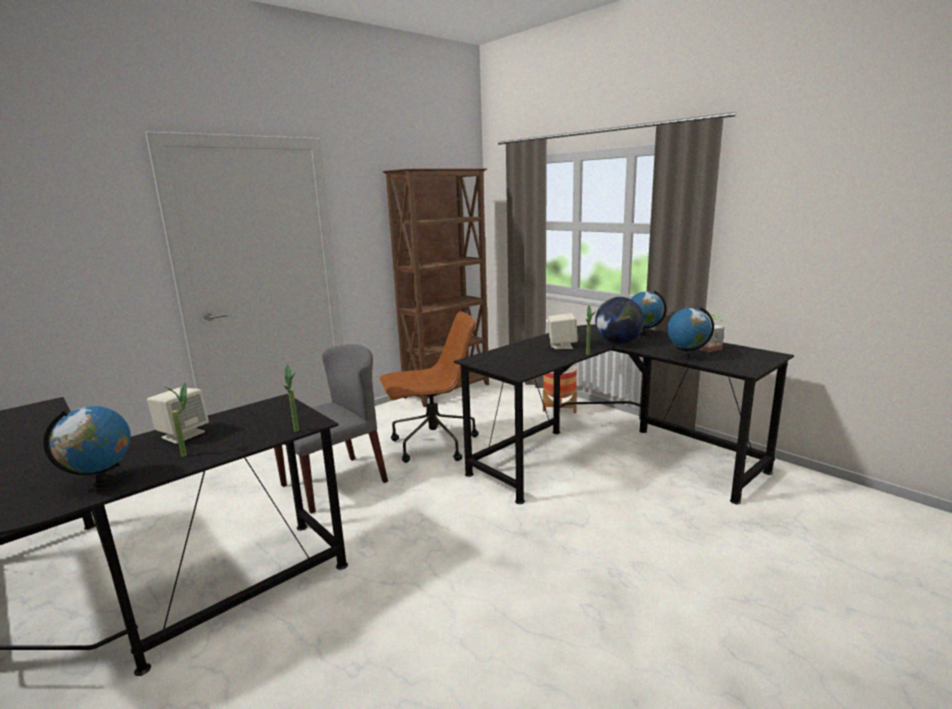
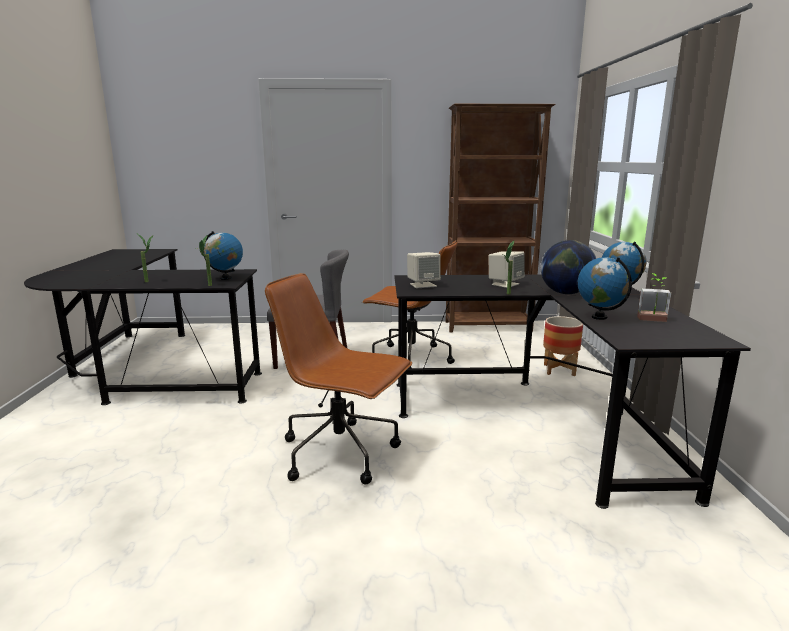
camera: 40 degrees right, 0 degrees up
globe [43,406,131,488] -> globe moved to [203,231,243,280]
beige speaker [147,388,209,444] -> beige speaker moved to [407,252,441,288]
none -> brown office chair [265,273,412,484]

